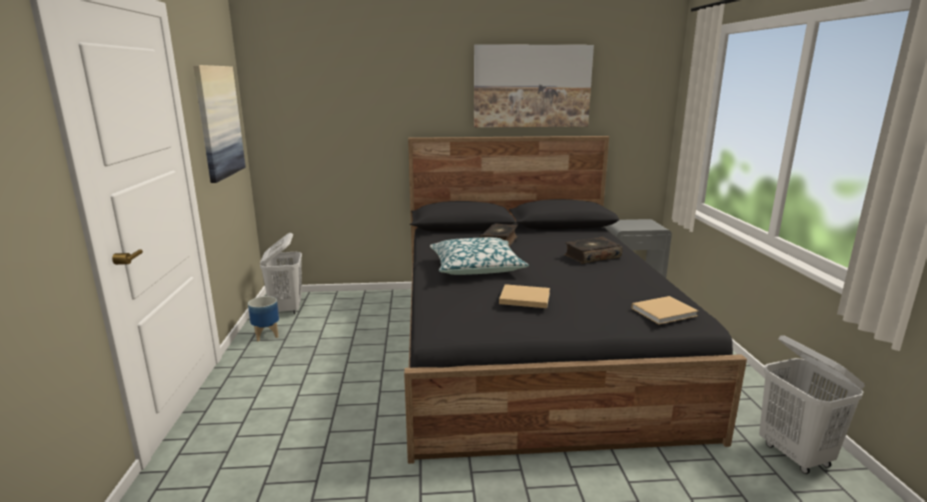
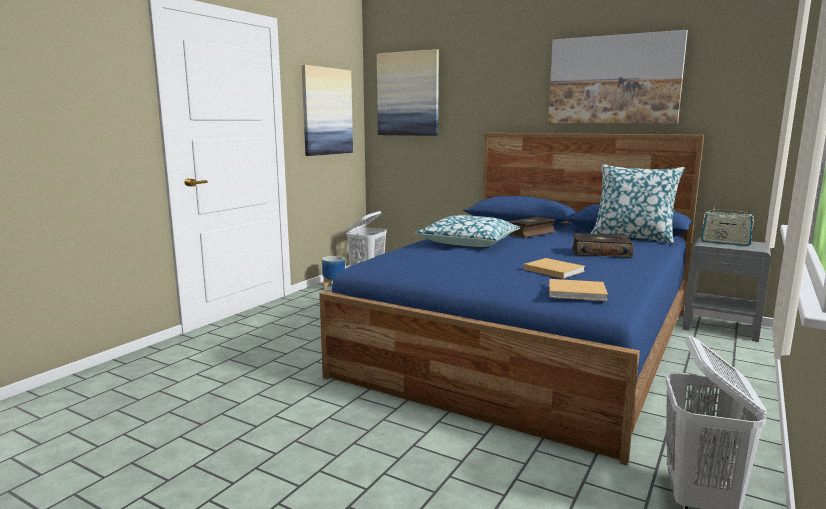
camera: 35 degrees right, 5 degrees down
black bed [404,136,747,464] -> blue bed [319,133,704,465]
beige book [499,284,550,308] -> beige book moved to [523,258,585,279]
none -> picture [377,49,439,136]
none -> pillow [591,164,685,244]
none -> radio [701,205,754,246]

